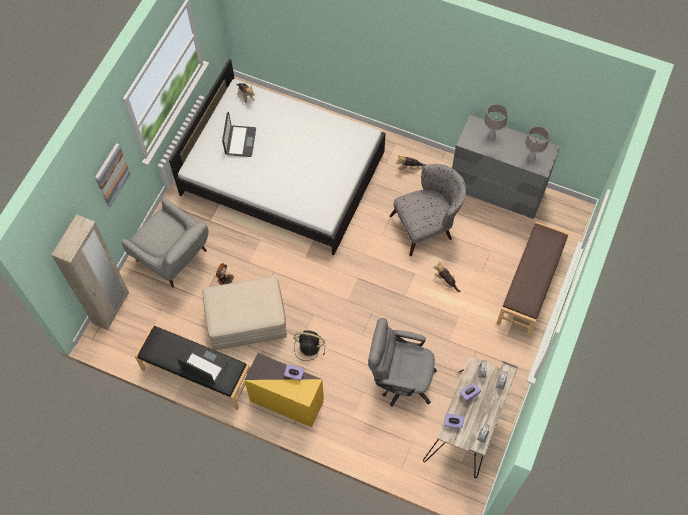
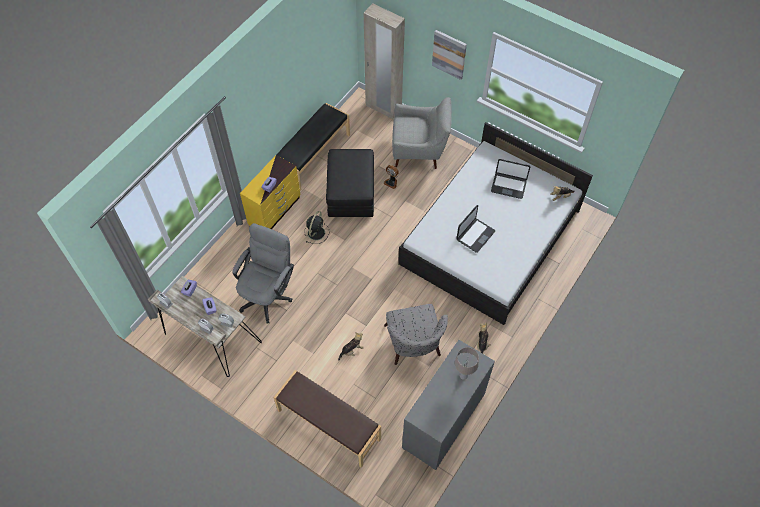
camera: 100 degrees right, 5 degrees down
grey armchair [122,197,209,288] -> grey armchair turned 135 degrees counterclockwise [392,97,452,169]
laptop [177,344,229,385] -> laptop moved to [456,205,495,253]
beige ottoman [203,276,287,350] -> black ottoman [326,149,374,217]
beige table lamp [525,126,549,162] -> none

